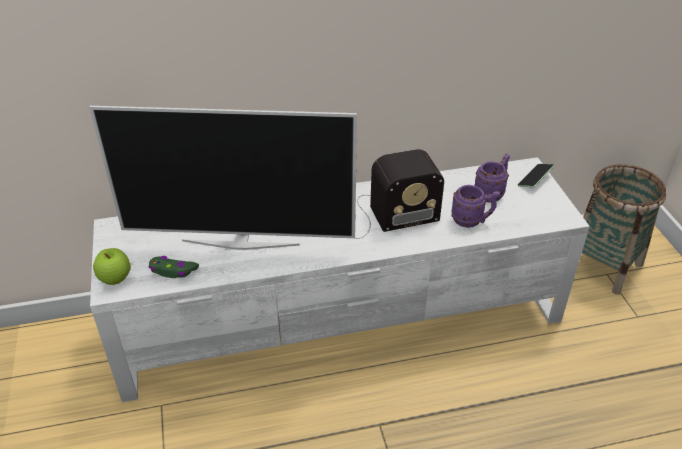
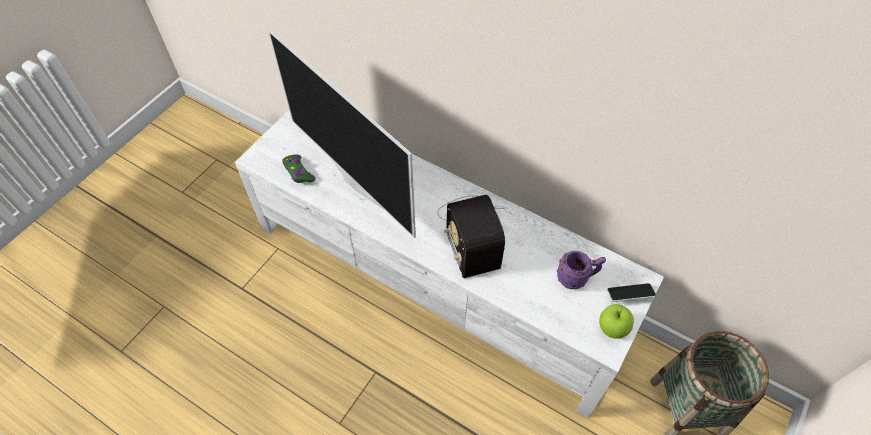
camera: 45 degrees right, 15 degrees up
apple [93,248,131,285] -> apple moved to [599,304,634,339]
radio [355,149,444,239] -> radio turned 45 degrees clockwise [438,195,505,278]
purple mug [451,185,500,228] -> none

